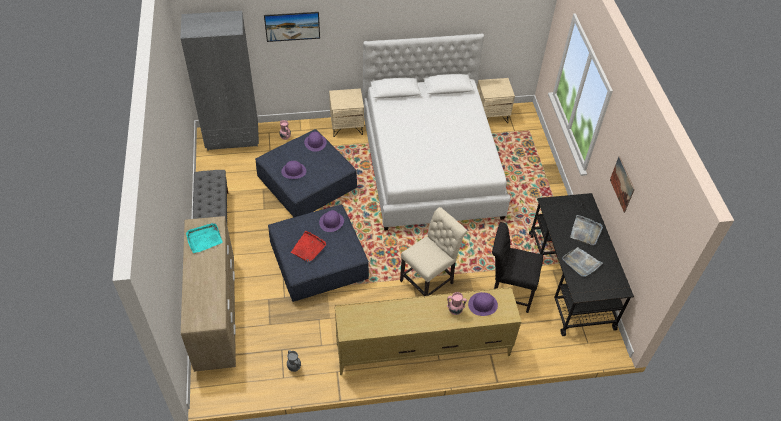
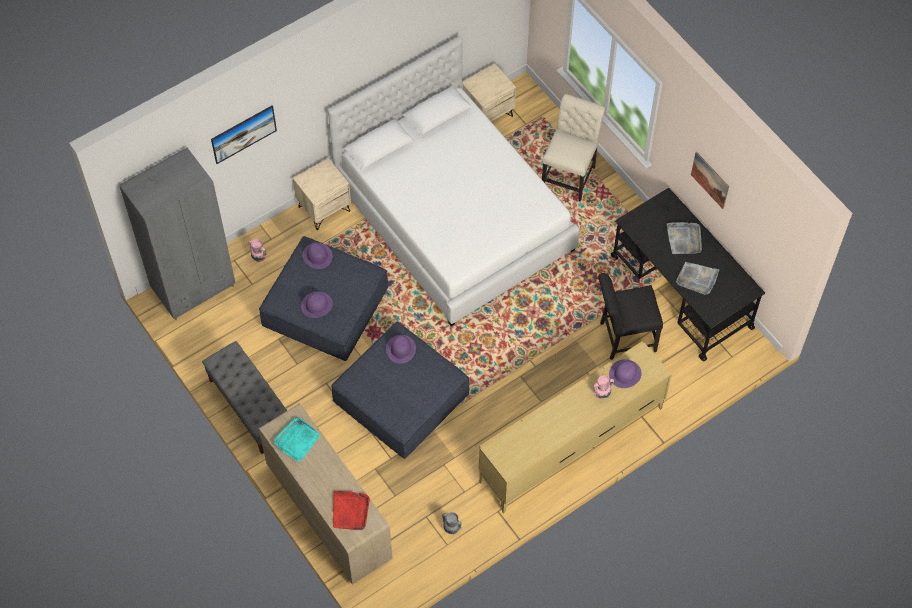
camera: 25 degrees left, 10 degrees up
red tray [291,231,326,262] -> red tray moved to [333,491,370,530]
beige chair [400,207,467,296] -> beige chair moved to [542,94,606,202]

